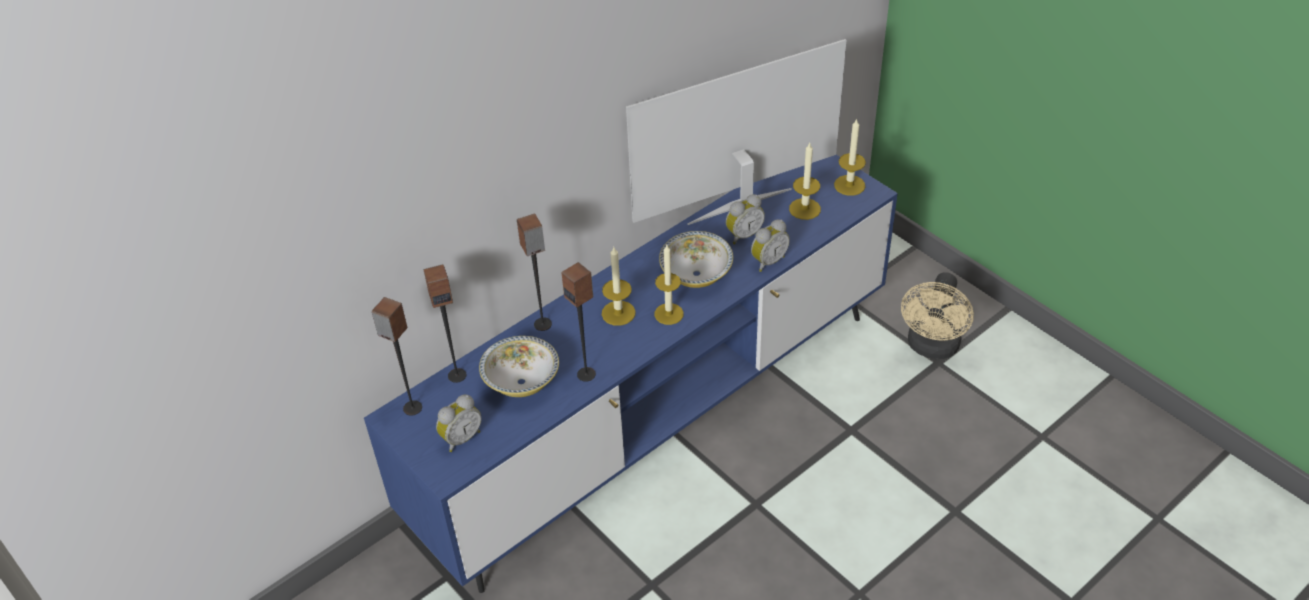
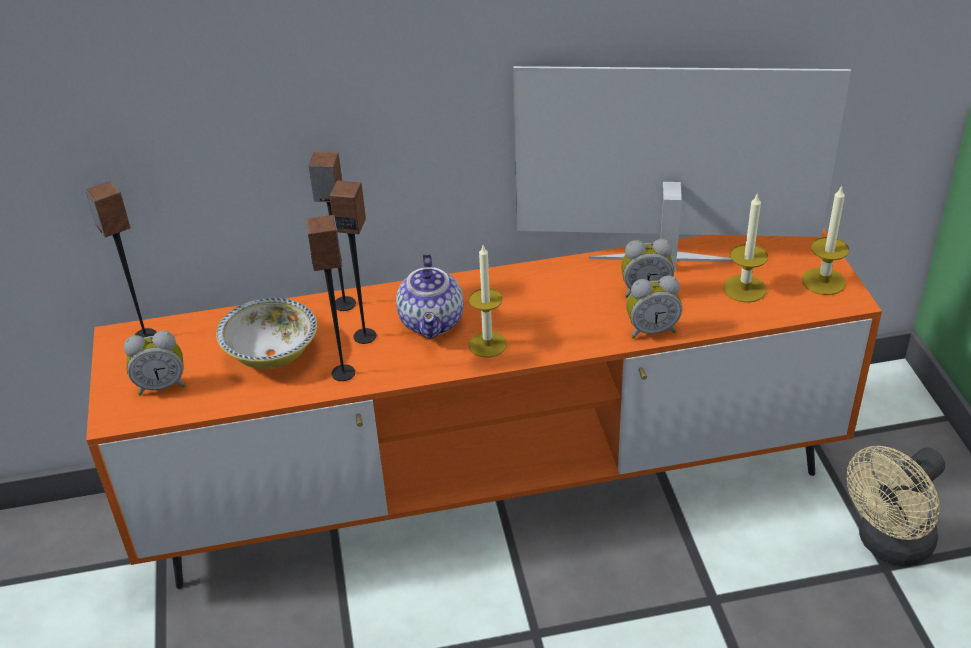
camera: 30 degrees right, 5 degrees down
blue tv stand [364,155,898,593] -> orange tv stand [86,227,882,589]
speaker [424,264,467,383] -> speaker moved to [329,180,377,344]
candle [602,247,636,326] -> teapot [396,253,464,339]
bowl [659,231,733,288] -> none

